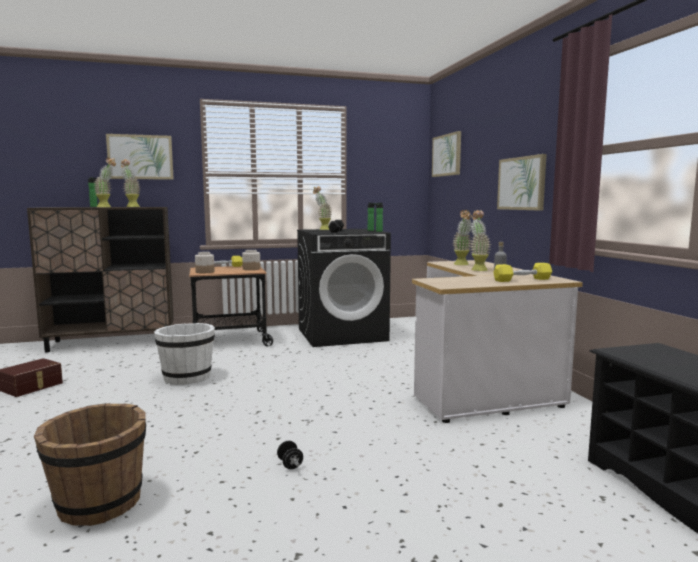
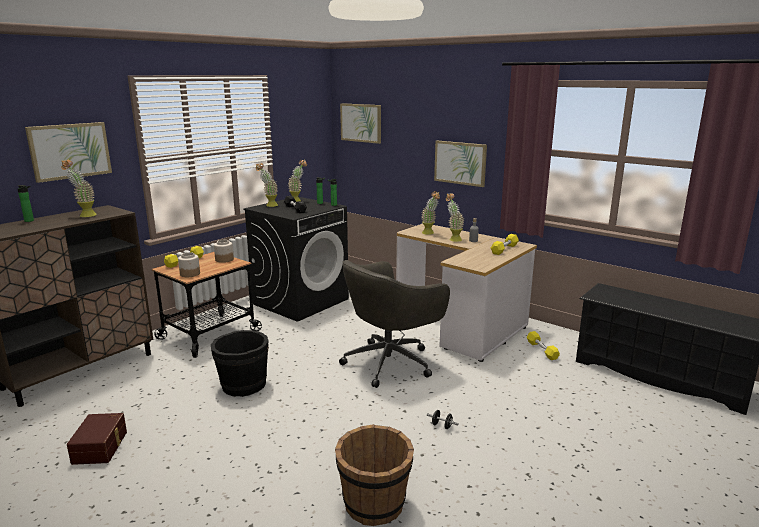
camera: 35 degrees left, 10 degrees up
potted plant [94,158,116,207] -> potted plant moved to [288,160,307,202]
white bucket [154,323,215,385] -> black bucket [211,330,269,397]
none -> grey office chair [339,260,450,388]
none -> yellow dumbbell [527,331,560,360]

